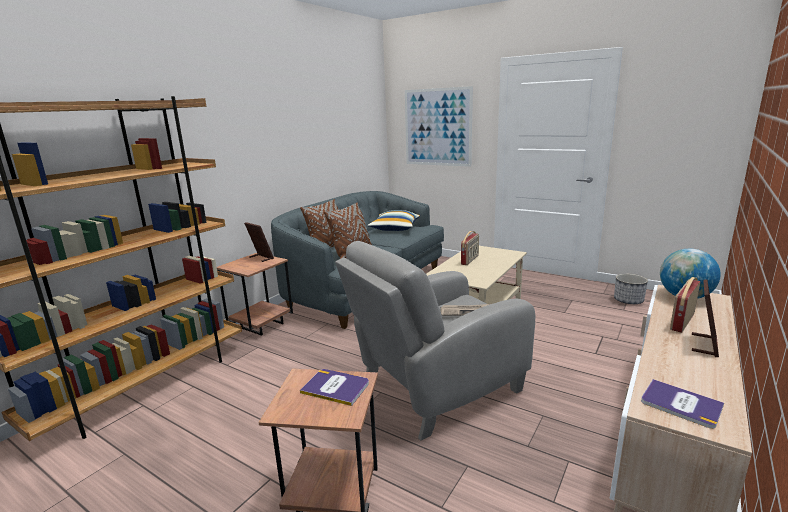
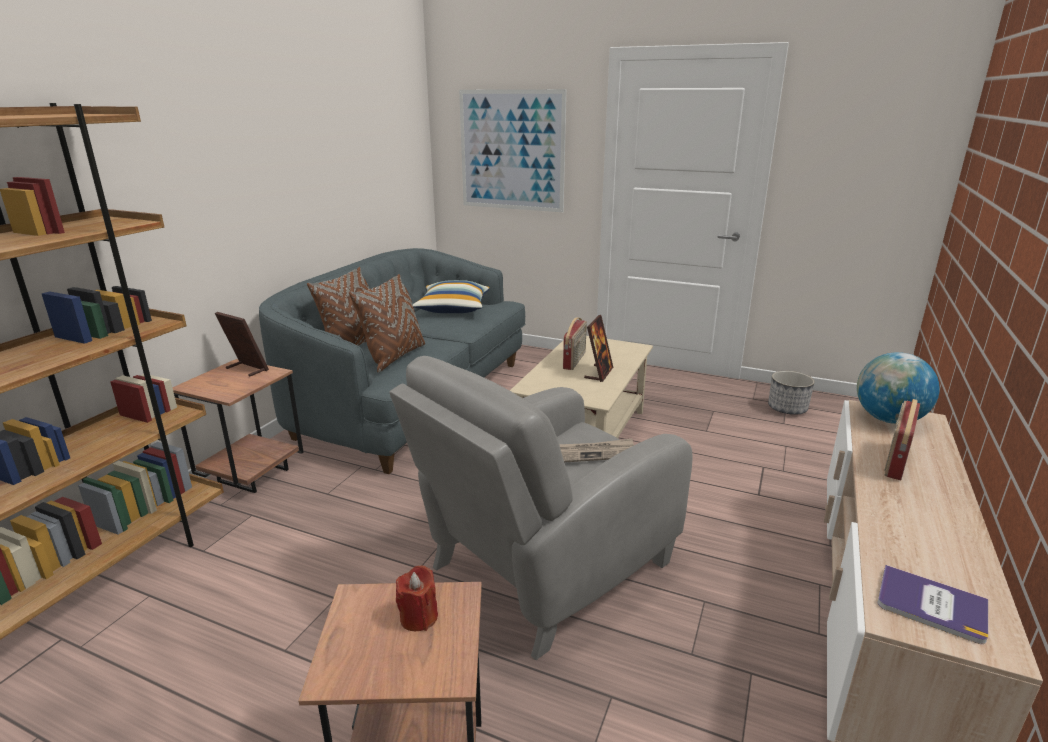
camera: 10 degrees left, 5 degrees up
book [300,369,369,406] -> red candle [396,565,438,631]
picture frame [692,279,719,357] -> picture frame moved to [584,315,613,382]

